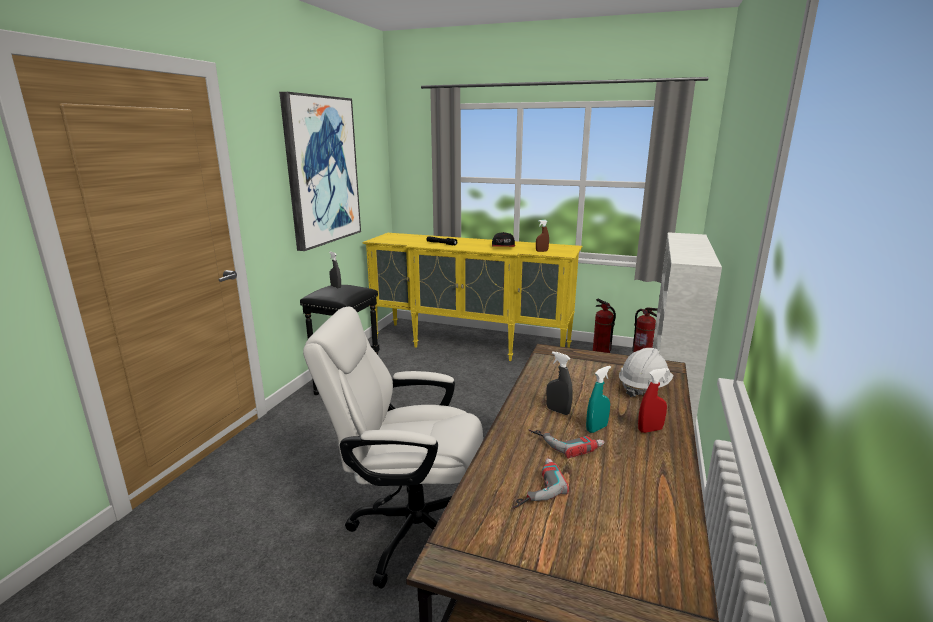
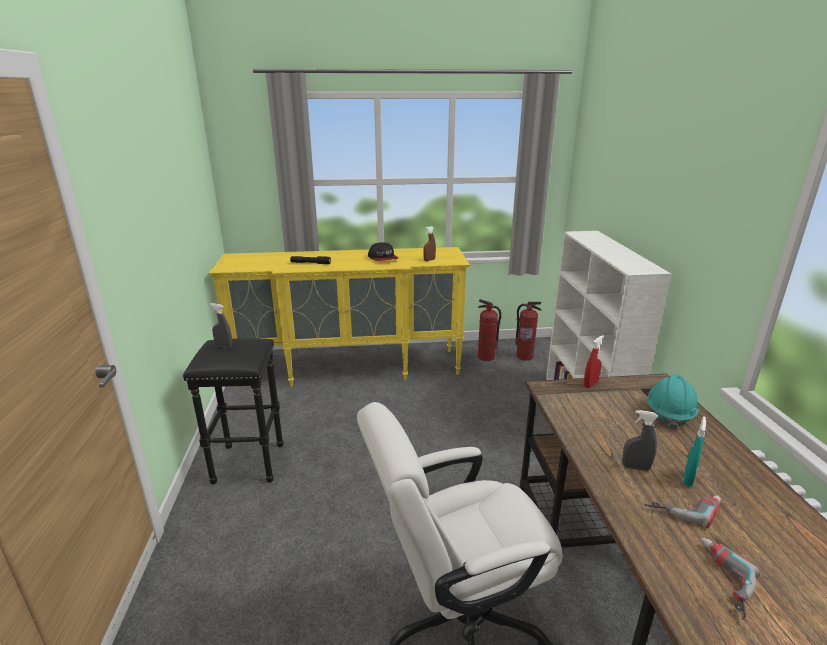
camera: 25 degrees left, 5 degrees up
picture [279,92,361,251] -> none
white hard hat [619,348,674,397] -> turquoise hard hat [647,374,699,429]
red spray bottle [638,368,669,433] -> red spray bottle moved to [584,335,604,388]

